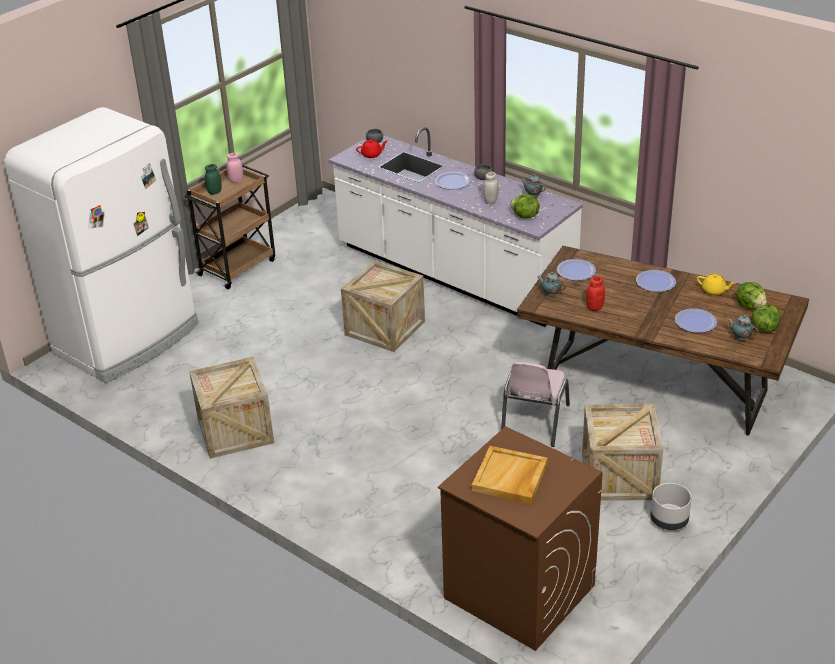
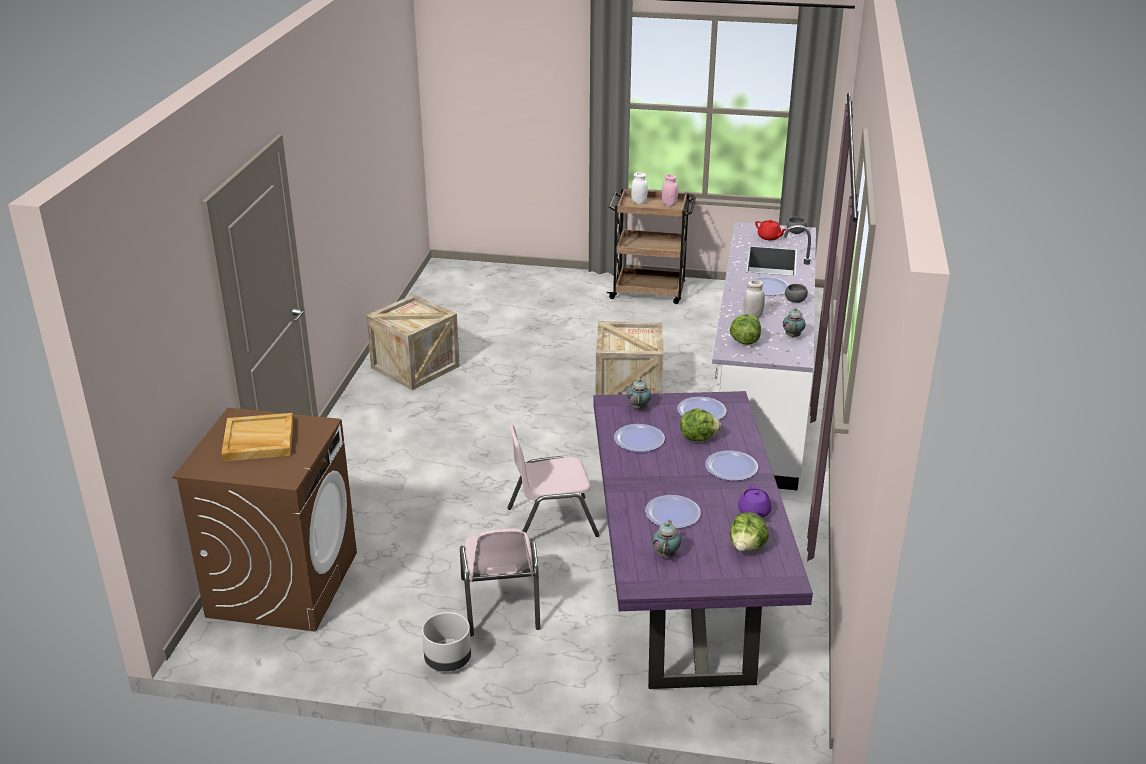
camera: 60 degrees right, 5 degrees down
white fridge [4,107,199,383] -> none
green jar [205,164,222,195] -> white jar [631,172,648,204]
brown dining table [517,246,809,436] -> purple dining table [594,391,813,689]
crate [582,404,663,501] -> pink chair [460,529,540,636]
red jar [586,276,605,311] -> plate [614,424,665,452]
yellow teapot [697,274,735,295] -> purple teapot [738,484,772,518]
lettuce [752,305,781,333] -> lettuce moved to [680,408,721,441]

